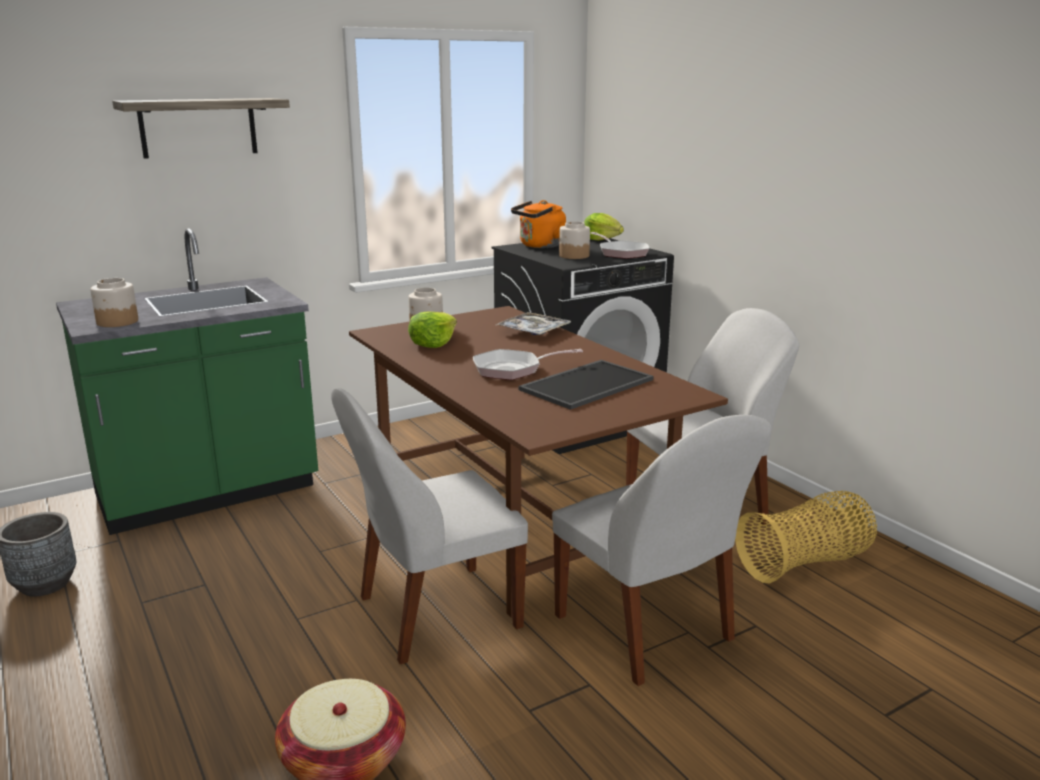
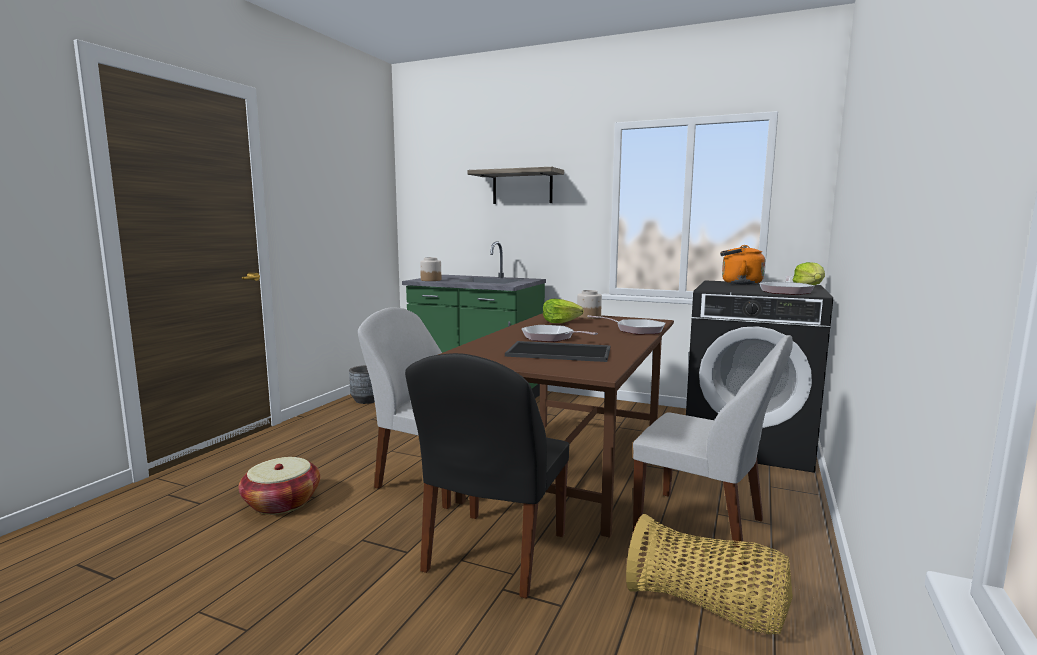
camera: 55 degrees right, 10 degrees down
tray [496,312,571,335] -> frying pan [587,315,665,334]
white chair [552,415,771,686] -> black chair [405,353,569,599]
jar [559,221,590,259] -> none

